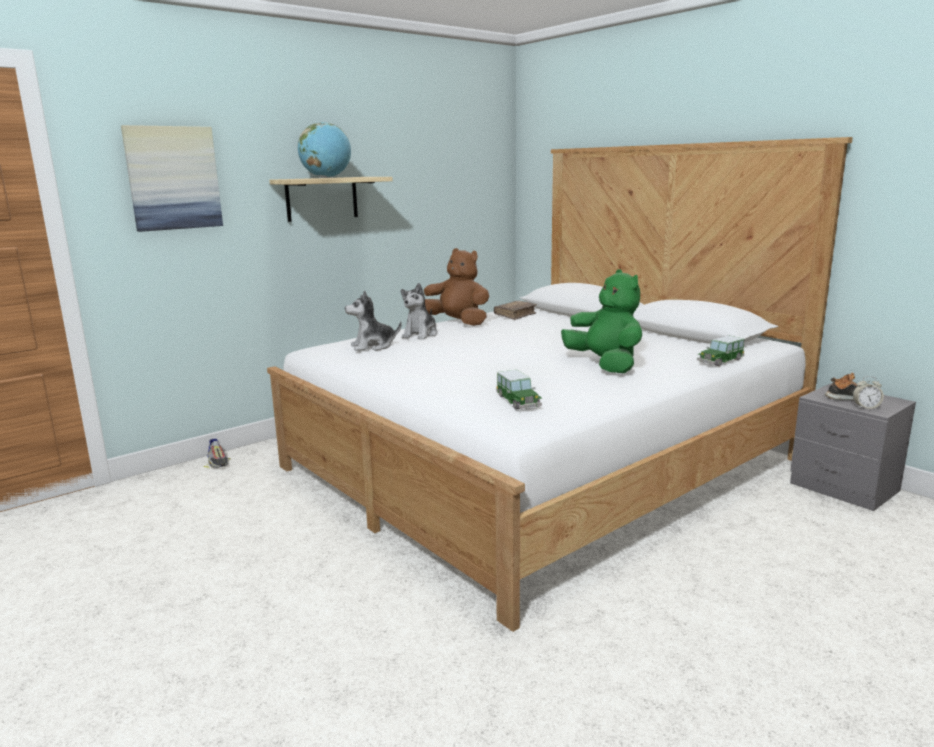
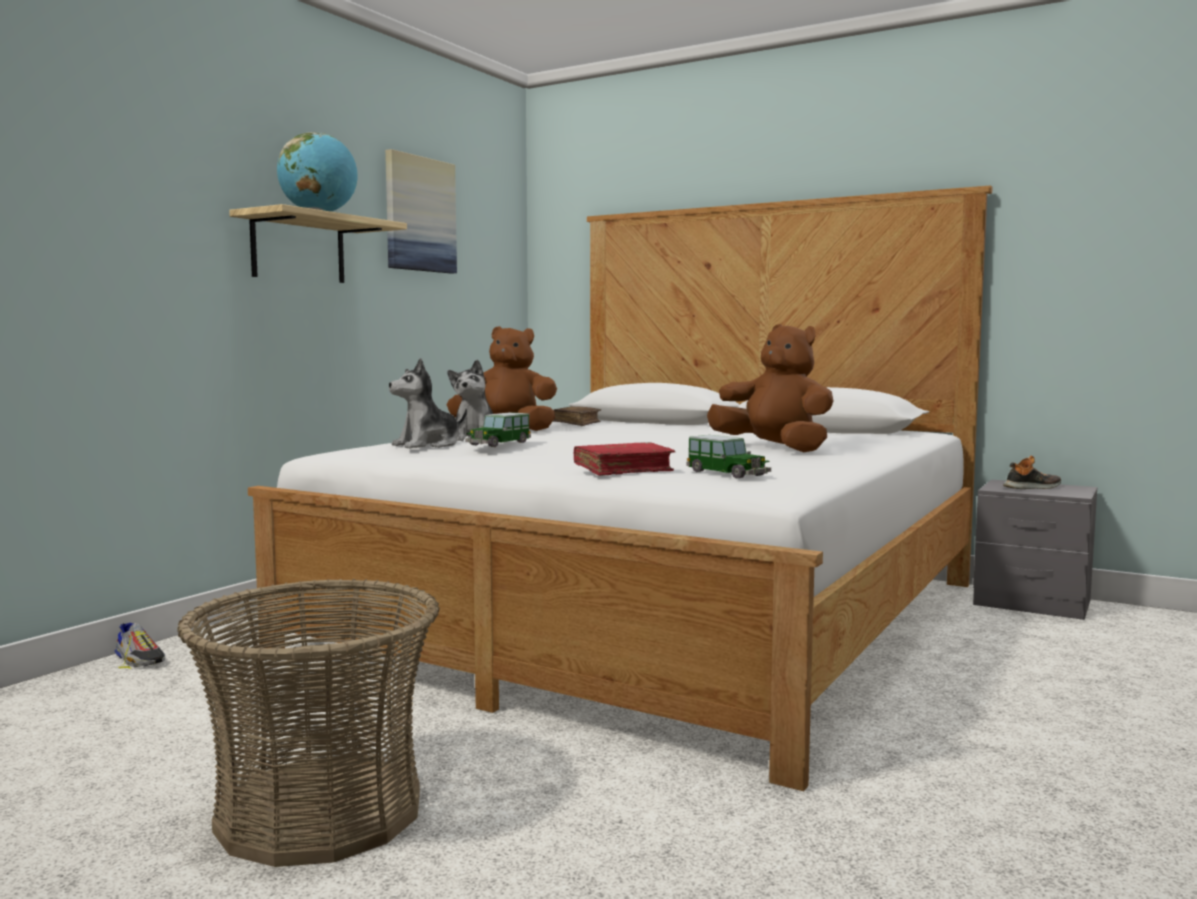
camera: 20 degrees left, 10 degrees down
picture [121,125,223,232] -> picture moved to [385,149,457,274]
green plush toy [561,269,642,373] -> brown plush toy [707,324,834,452]
toy car [697,335,745,366] -> toy car moved to [465,412,531,447]
alarm clock [853,376,884,409] -> none
none -> basket [177,579,440,867]
none -> red book [574,442,675,476]

